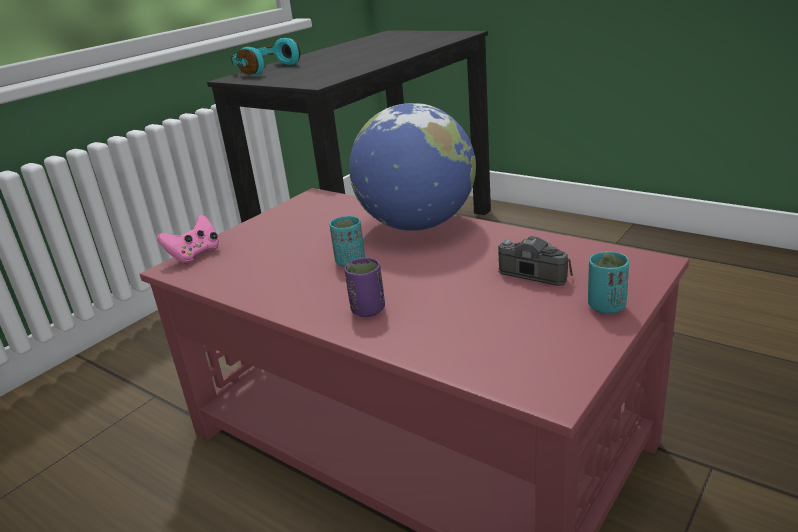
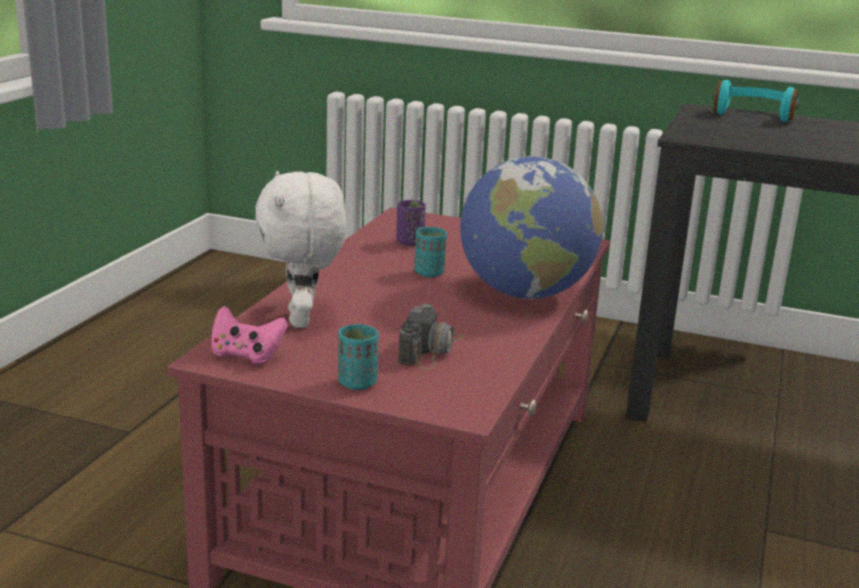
camera: 70 degrees right, 5 degrees down
pink game controller [157,214,220,263] -> pink game controller moved to [211,306,288,364]
purple cup [344,258,385,317] -> purple cup moved to [397,200,426,246]
none -> white plush toy [255,171,347,328]

